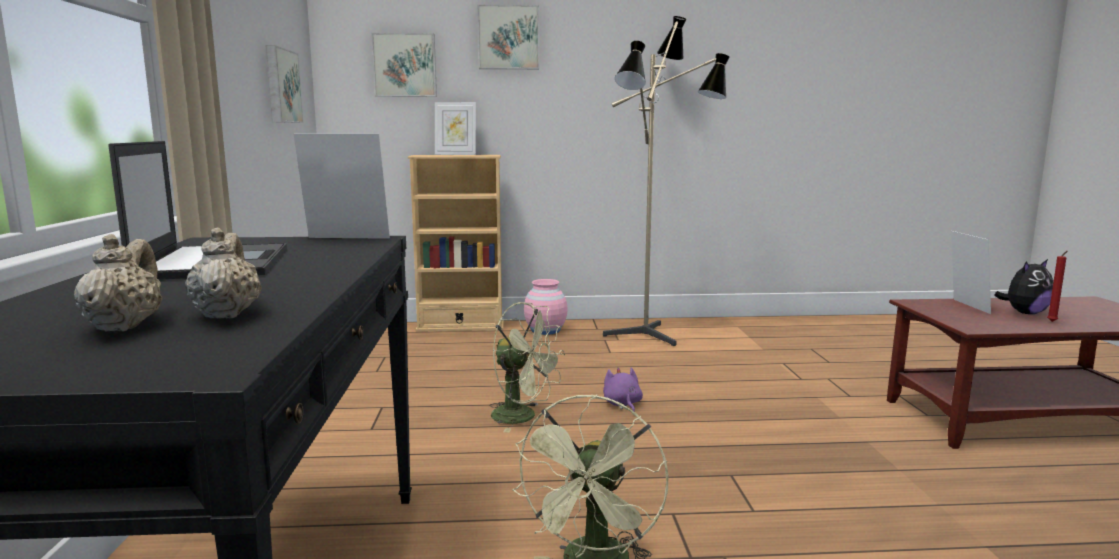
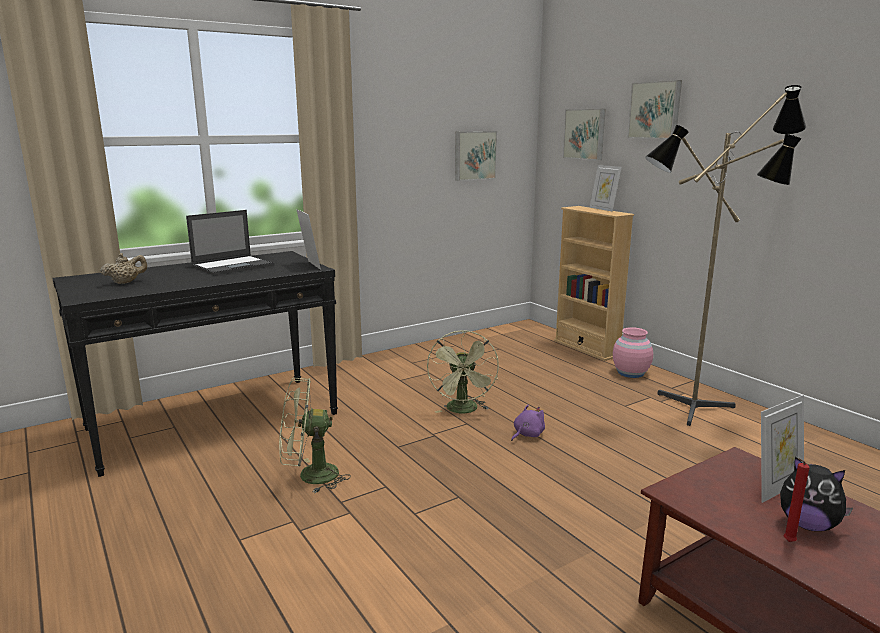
camera: 60 degrees right, 5 degrees up
beige teapot [185,227,262,318] -> none

